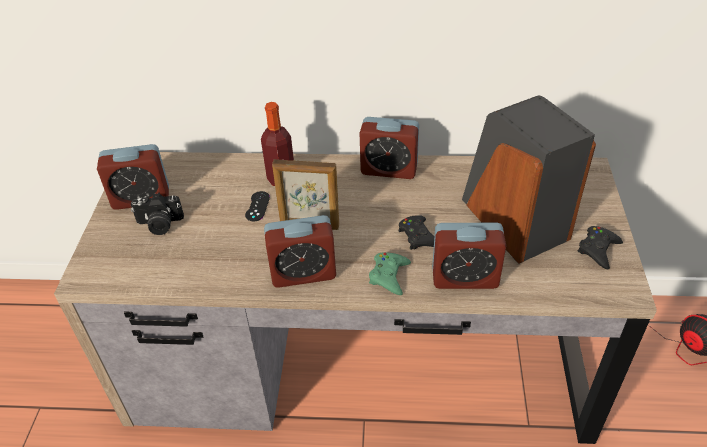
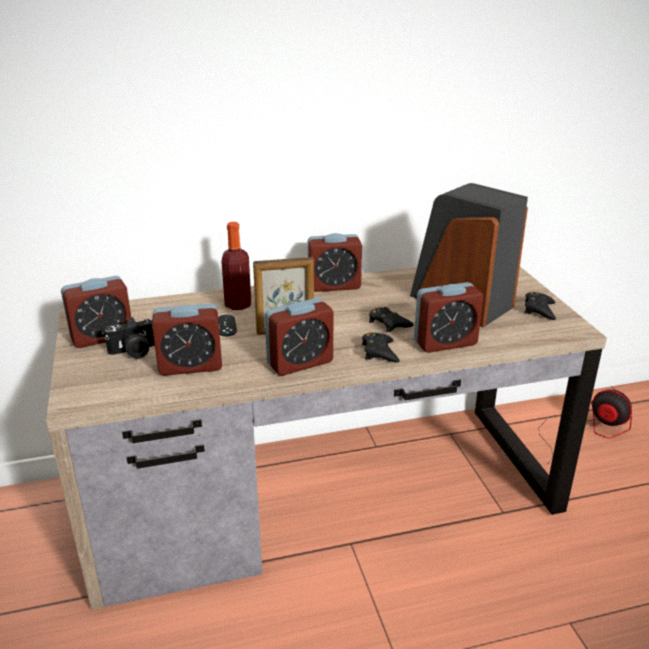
camera: 20 degrees left, 15 degrees down
green game controller [369,252,411,295] -> black game controller [362,332,400,362]
none -> alarm clock [152,304,222,376]

